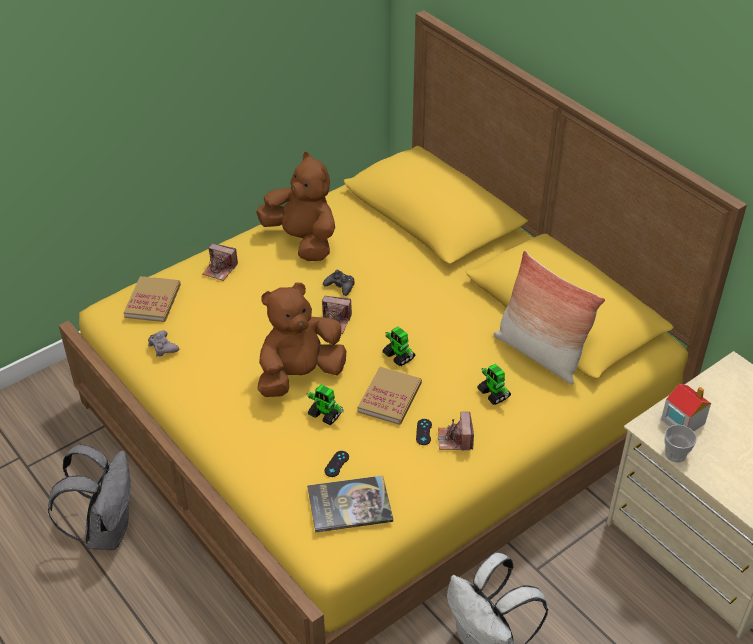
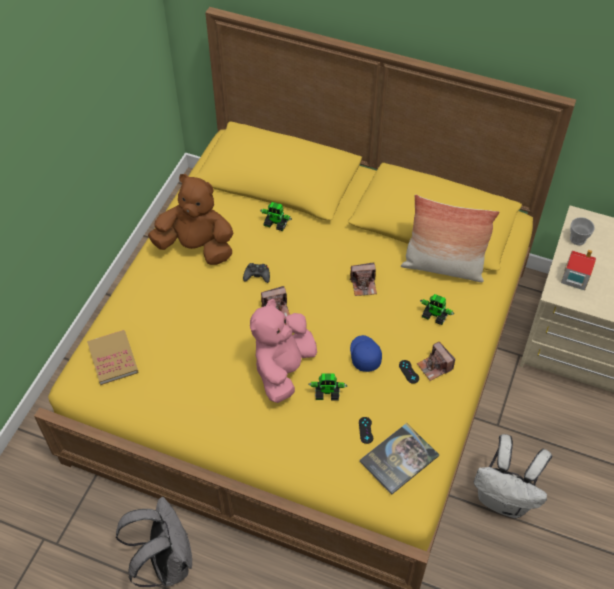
camera: 30 degrees left, 10 degrees up
grey game controller [148,330,179,357] -> none
camera [202,243,238,281] -> camera moved to [350,262,377,296]
brown plush toy [257,282,346,397] -> pink plush toy [250,299,317,403]
book [358,367,422,425] -> blue cap [350,335,382,372]
toy robot [382,326,415,366] -> toy robot moved to [260,202,292,231]
cup [664,424,697,463] -> cup moved to [570,217,595,245]

